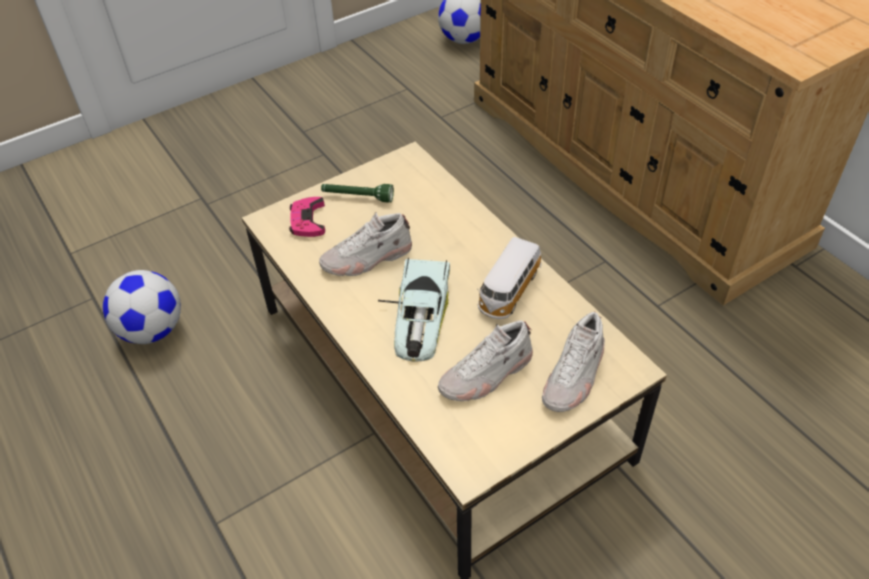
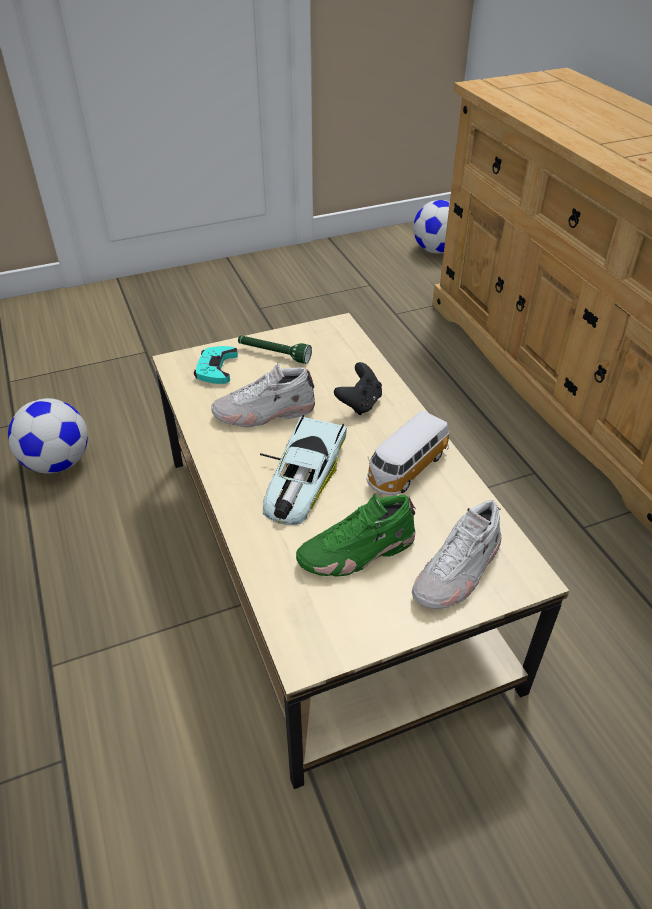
camera: 10 degrees right, 5 degrees down
pink game controller [289,197,325,237] -> turquoise game controller [194,346,238,384]
white shoe [438,320,533,401] -> green shoe [296,493,416,577]
none -> black game controller [334,362,382,415]

